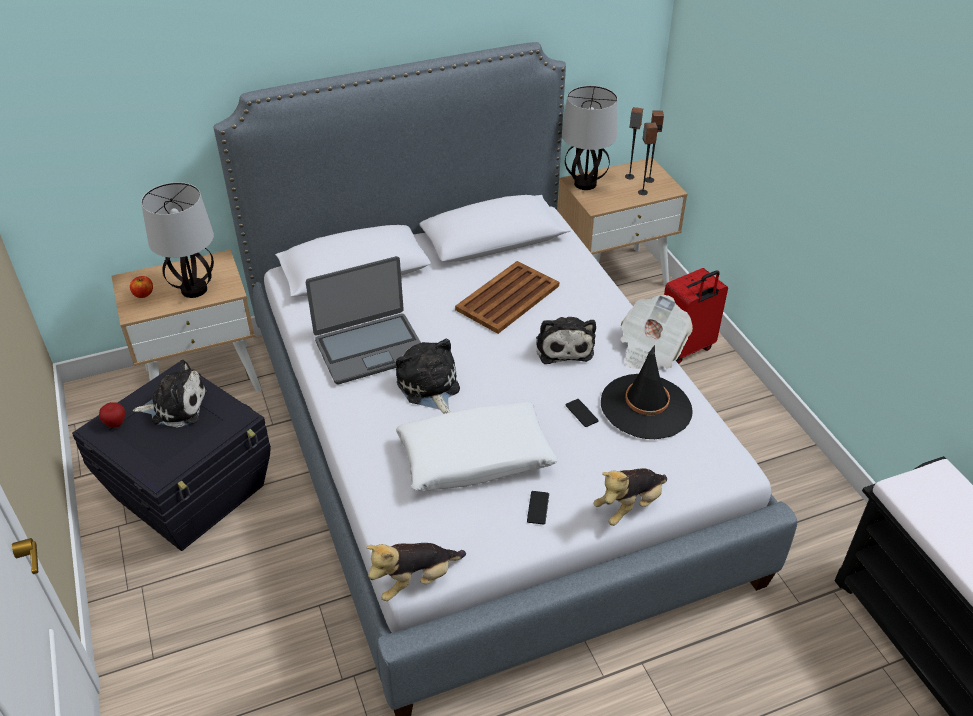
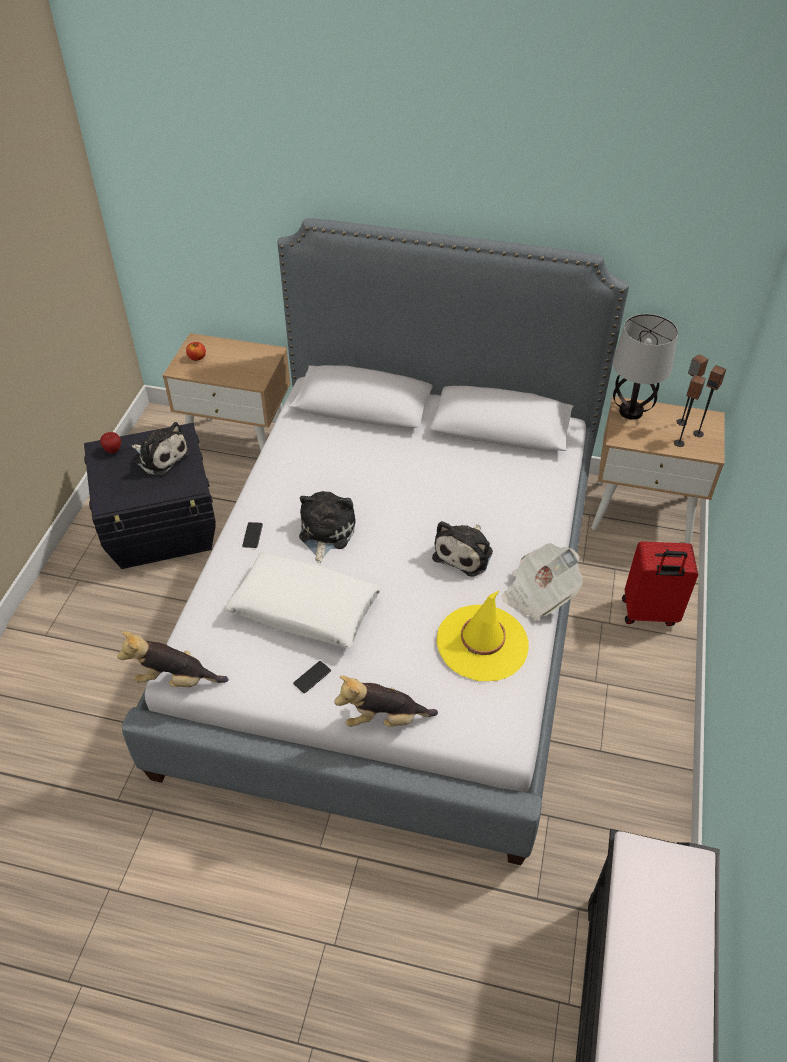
camera: 35 degrees right, 5 degrees up
table lamp [141,182,214,298] -> none
laptop [306,256,421,385] -> none
brown tray [455,261,559,334] -> none
phone [565,399,599,427] -> phone moved to [242,522,263,548]
black hat [601,345,693,439] -> yellow hat [436,590,529,681]

